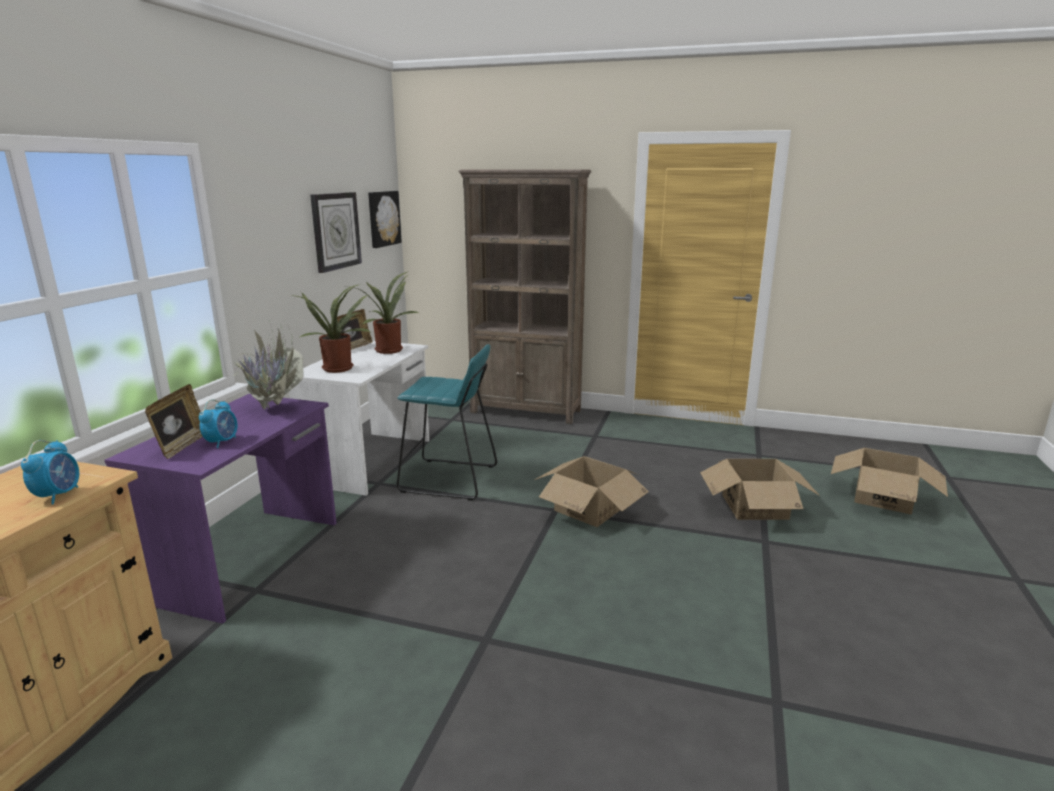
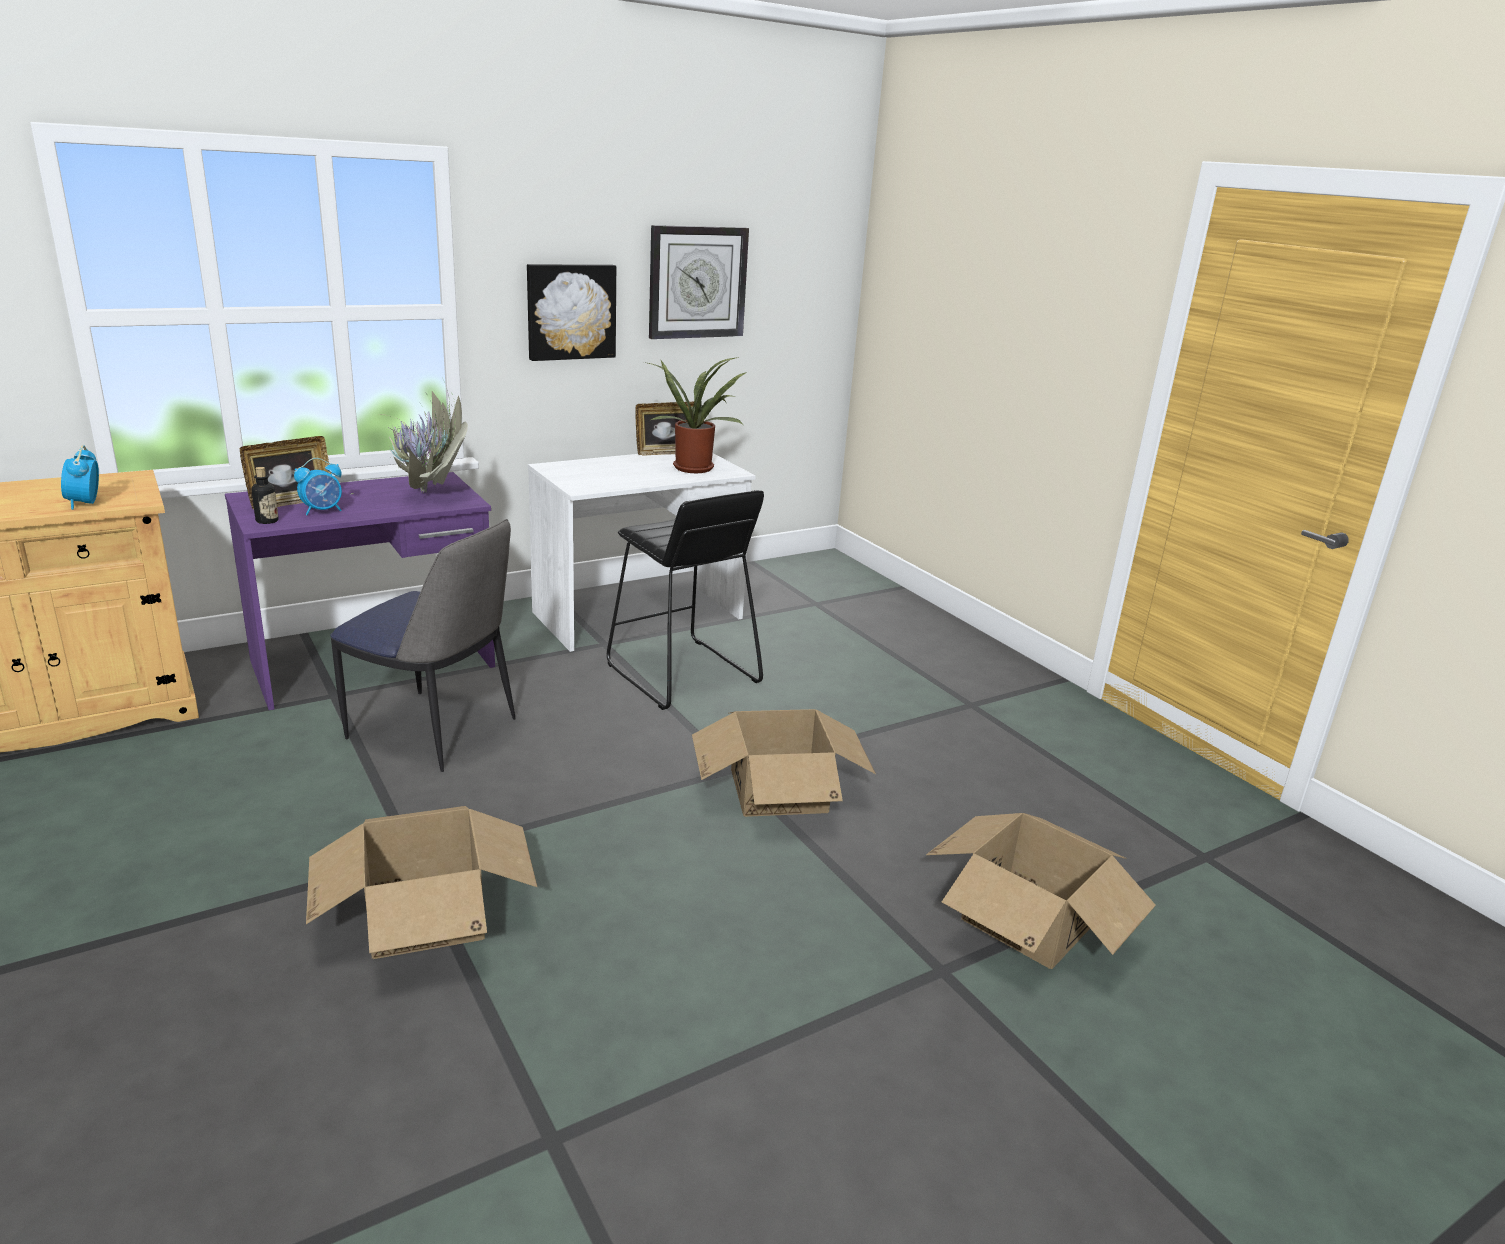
camera: 40 degrees right, 5 degrees up
alarm clock [21,440,79,505] -> alarm clock turned 120 degrees clockwise [61,445,99,510]
potted plant [290,284,370,373] -> none
picture [368,191,402,248] -> picture moved to [527,264,616,361]
turquoise stool [397,344,497,501] -> black stool [607,490,764,710]
brown bookcase [458,169,591,424] -> none
cardboard box [831,448,948,514] -> cardboard box moved to [306,806,537,959]
none -> bottle [251,467,279,524]
none -> chair [330,519,516,772]

